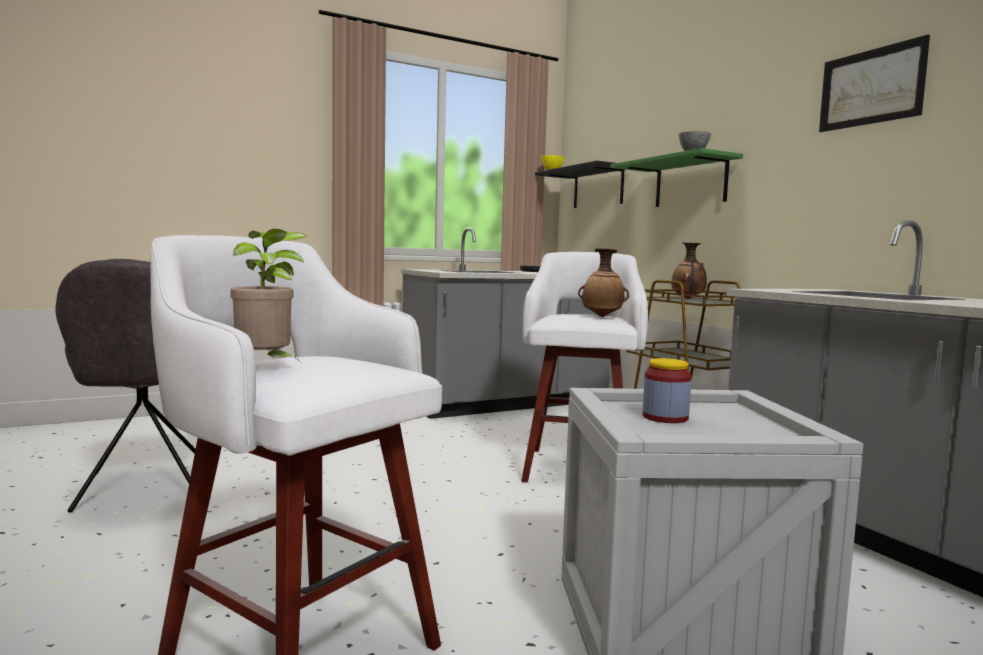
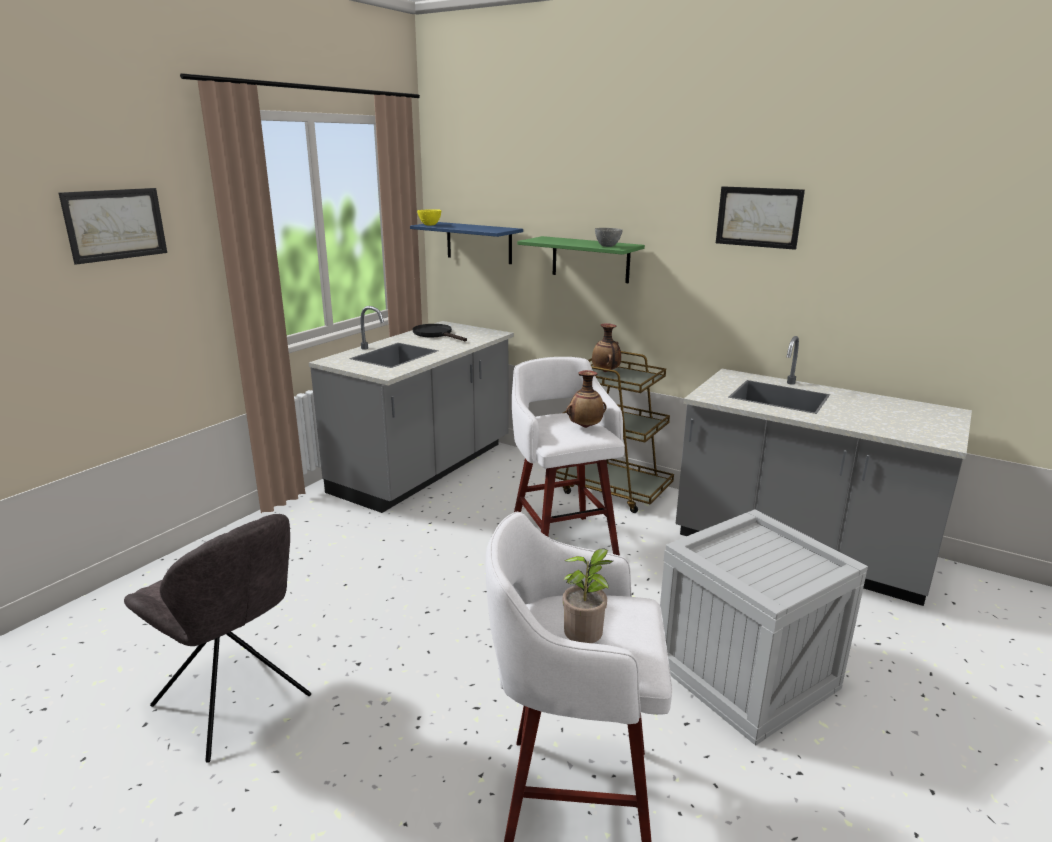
camera: 30 degrees left, 15 degrees up
black shelf [535,161,625,208] -> blue shelf [410,222,523,264]
jar [643,358,691,423] -> none
none -> picture [59,188,167,265]

